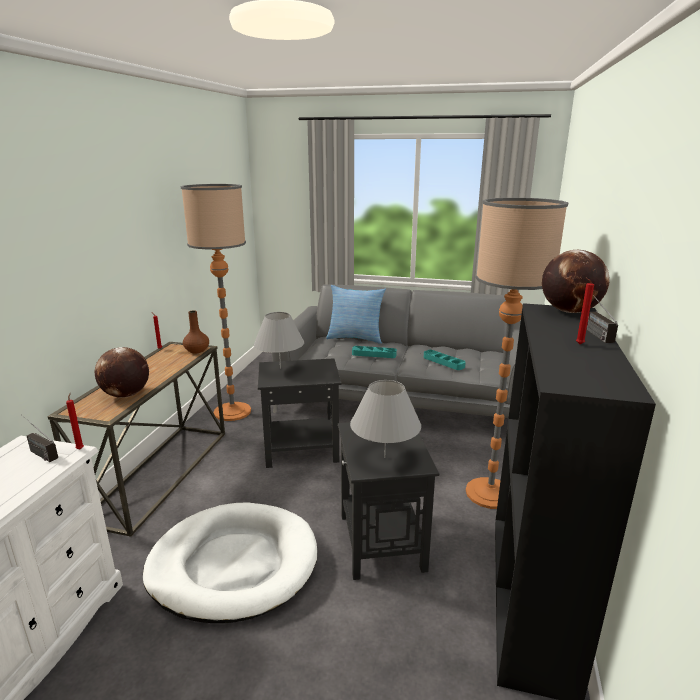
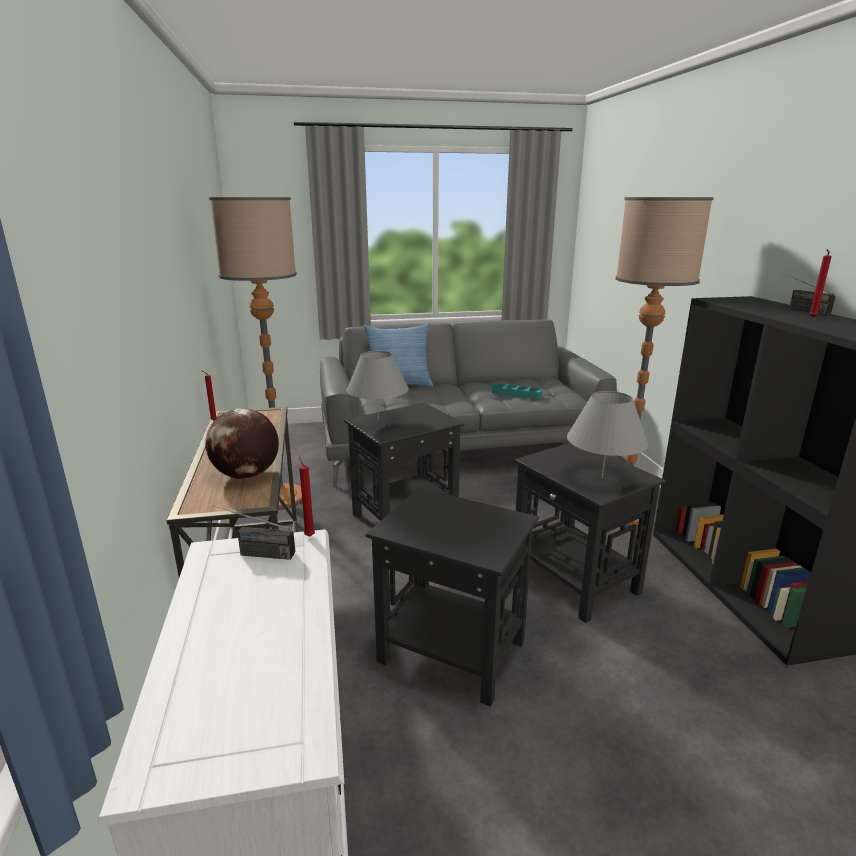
camera: 25 degrees left, 0 degrees up
white dog bed [142,503,317,623] -> black side table [366,488,539,707]
brown vase [183,310,209,354] -> none
turquoise tray [352,346,397,358] -> none
globe [542,250,610,313] -> none

